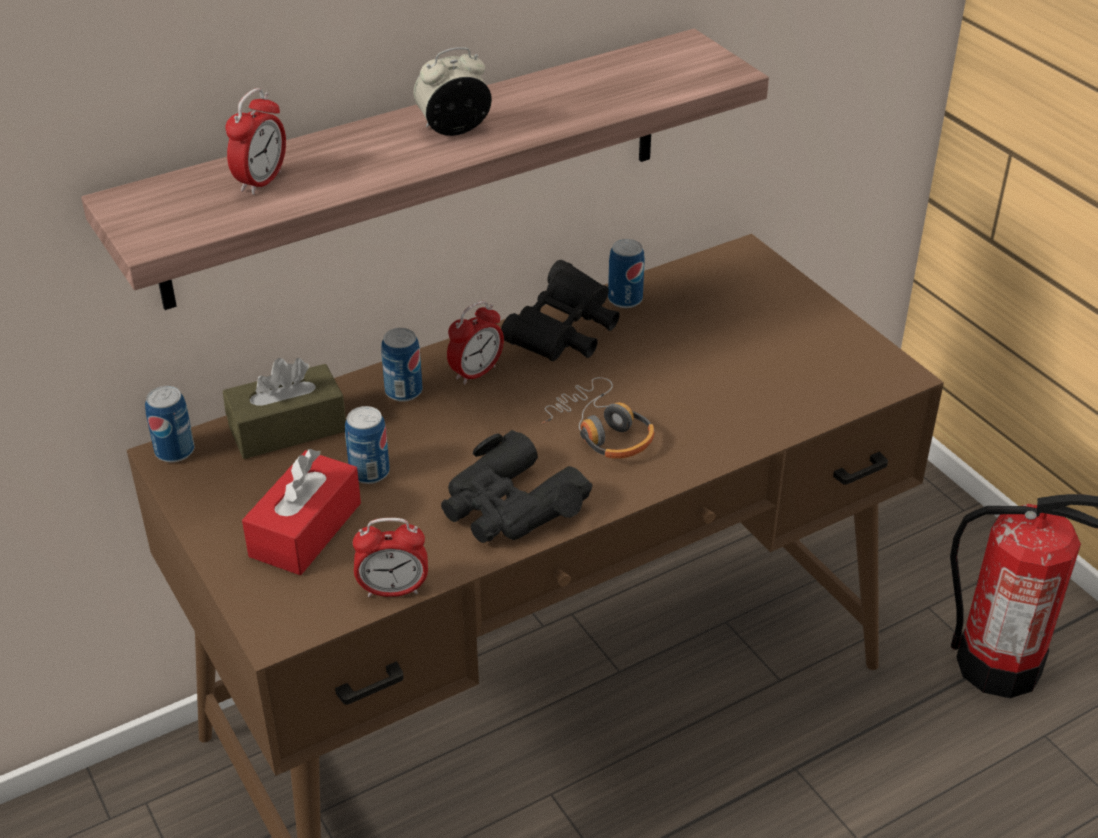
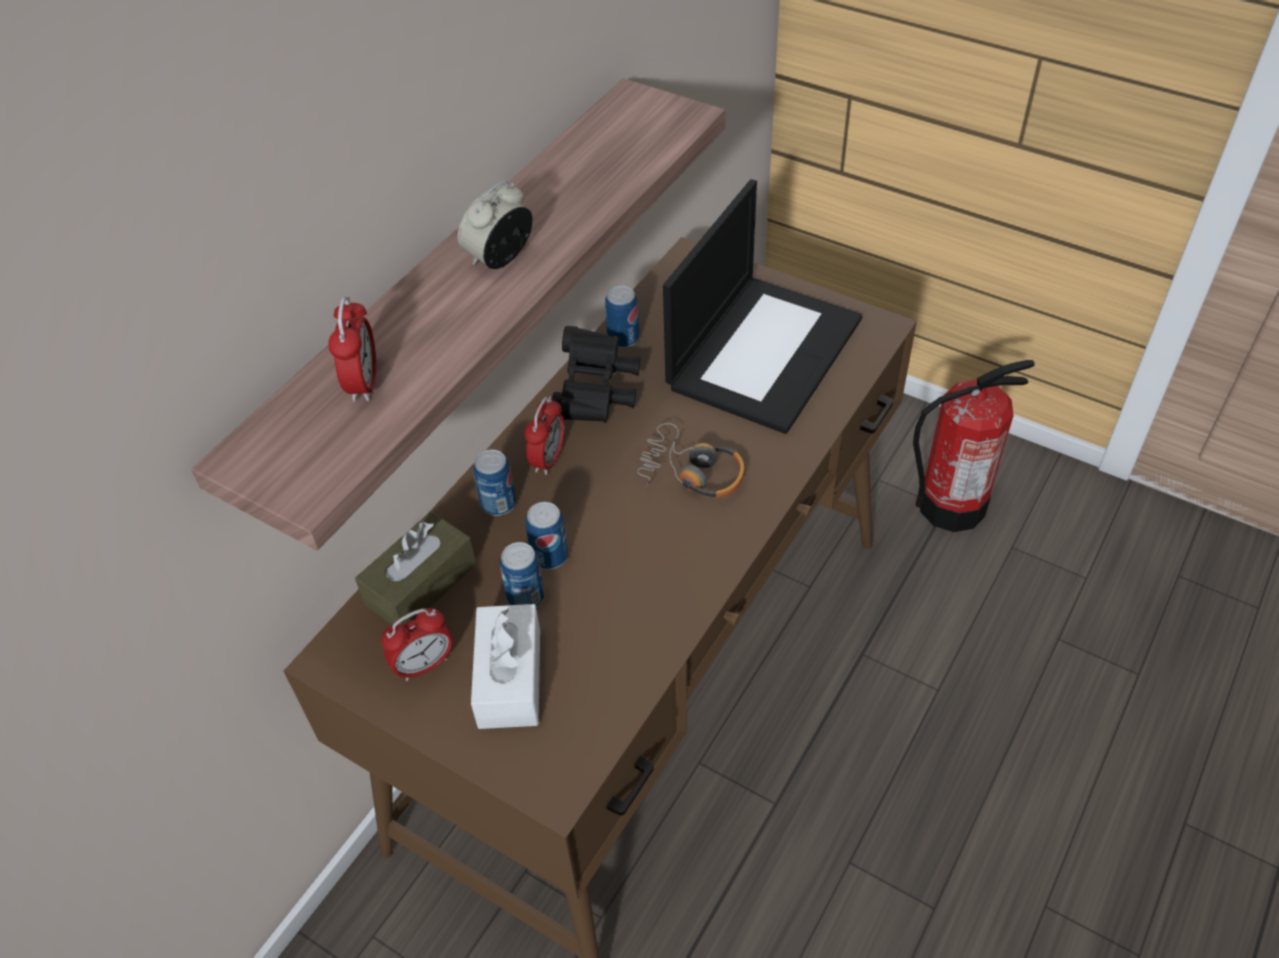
camera: 25 degrees left, 10 degrees up
can [145,386,195,463] -> can moved to [526,502,568,569]
red tissue box [242,449,361,575] -> white tissue box [471,604,540,729]
alarm clock [353,518,428,597] -> alarm clock moved to [381,608,453,681]
black binoculars [441,430,593,543] -> none
none -> laptop [663,179,862,434]

